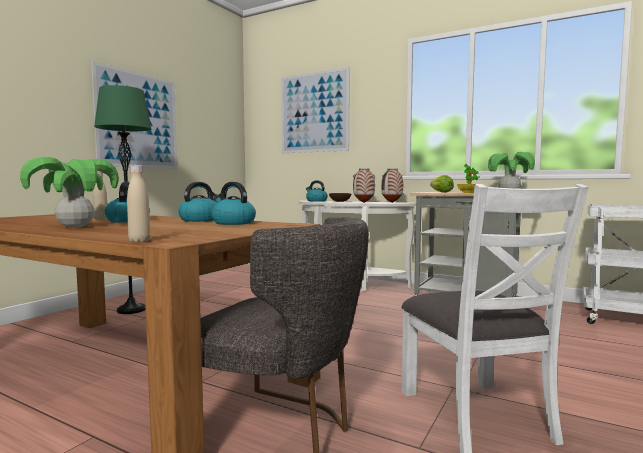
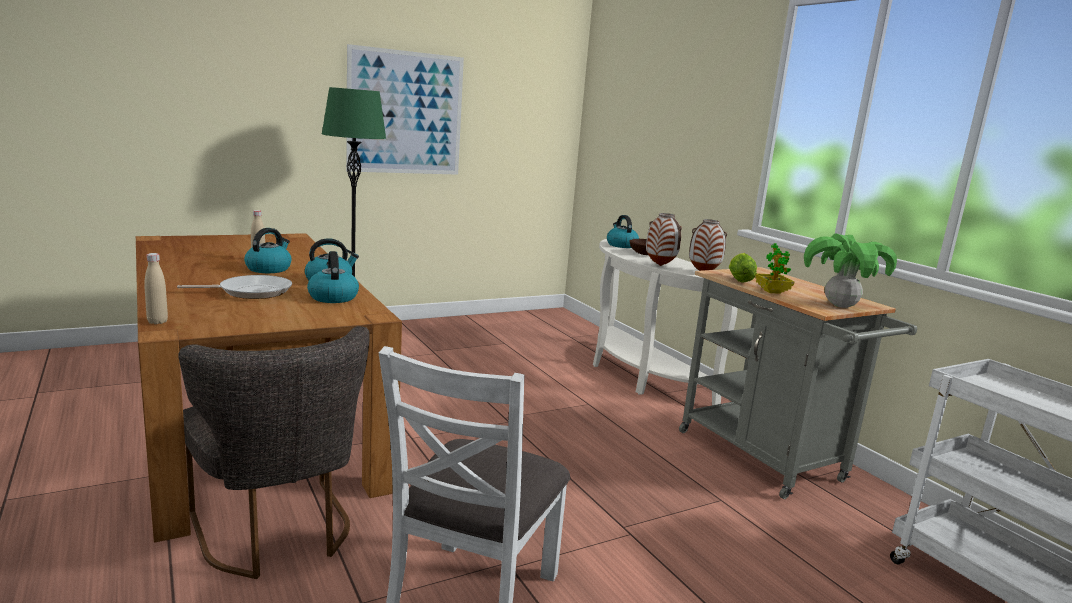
camera: 30 degrees right, 10 degrees up
potted plant [20,157,119,228] -> none
picture [281,67,350,153] -> none
none -> frying pan [177,275,292,299]

